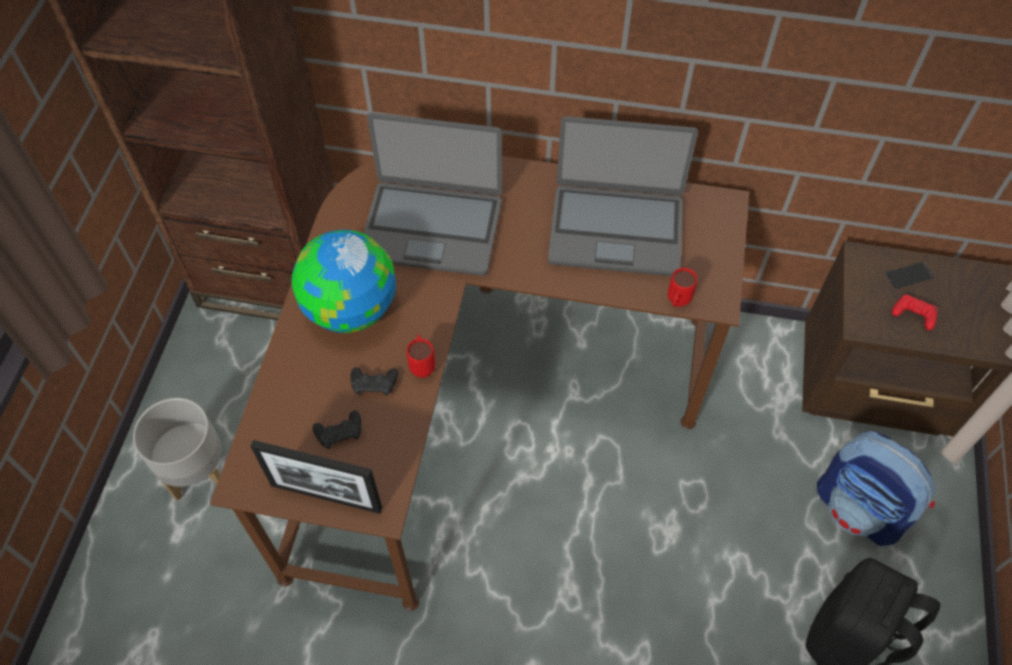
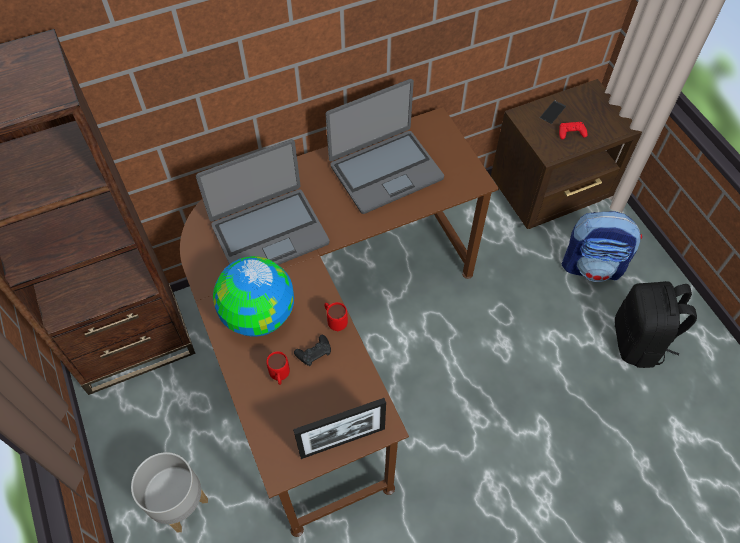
camera: 35 degrees left, 0 degrees up
black game controller [312,410,361,449] -> none
red mug [668,268,698,307] -> red mug moved to [266,351,290,385]

